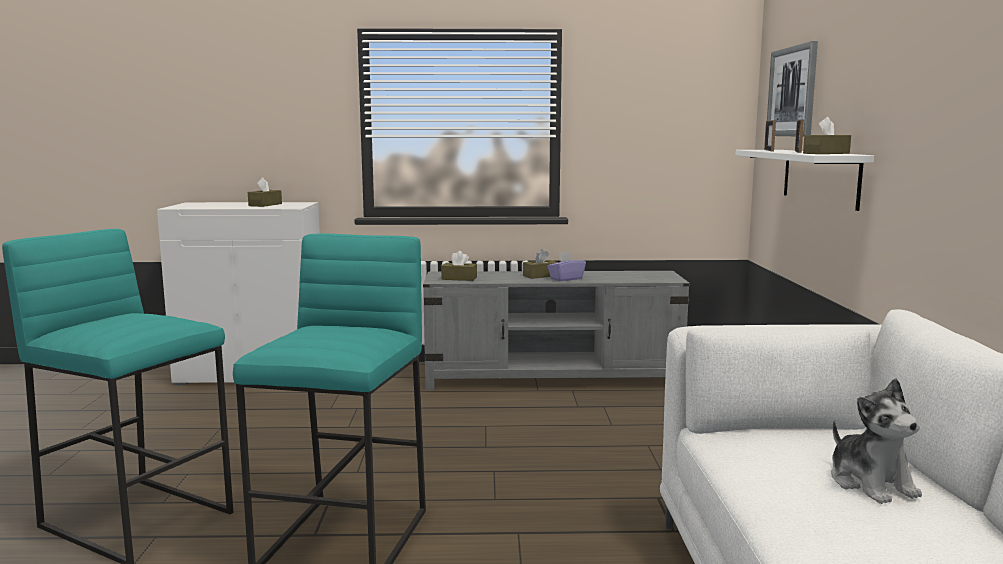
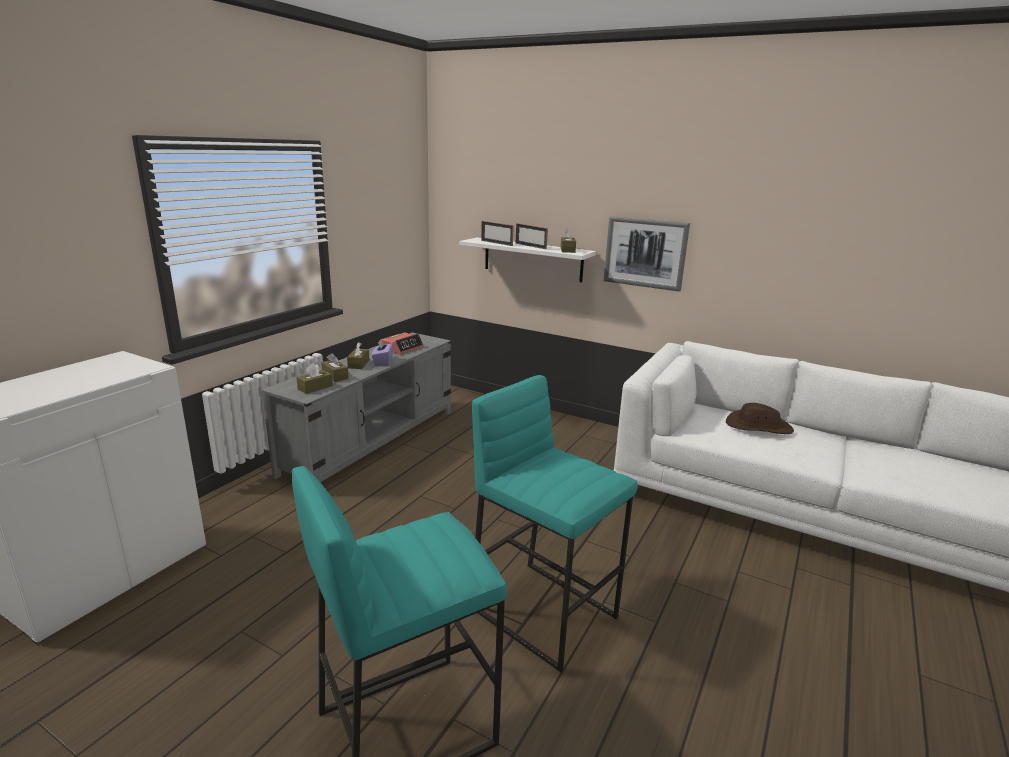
camera: 60 degrees left, 10 degrees up
brown tissue box [248,178,282,207] -> brown tissue box moved to [321,353,349,382]
picture [767,41,818,137] -> picture moved to [604,216,690,292]
plush toy [831,378,922,504] -> brown hat [726,403,794,434]
none -> alarm clock [382,332,424,355]

